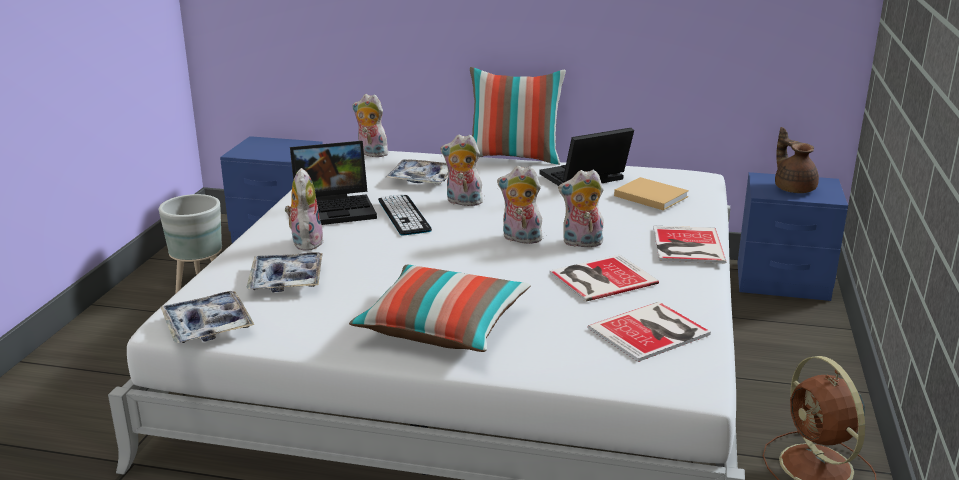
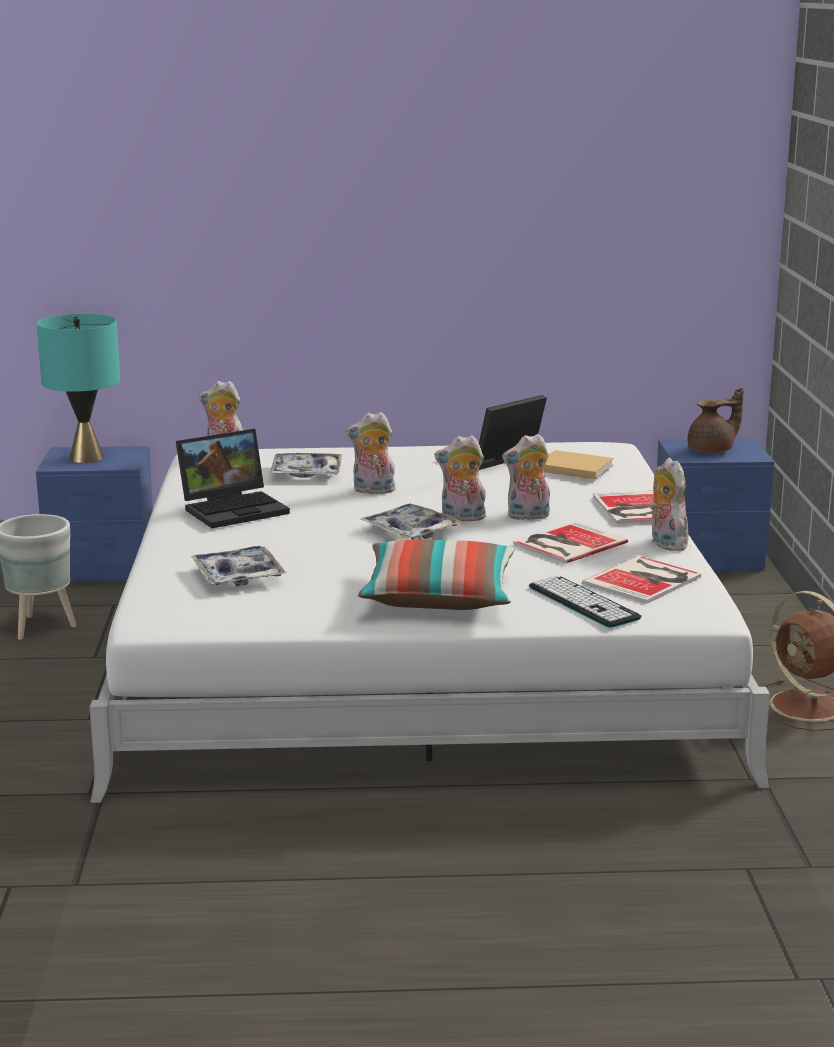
camera: 15 degrees left, 5 degrees down
tray [160,291,255,343] -> tray moved to [359,503,462,539]
plush toy [285,168,323,251] -> plush toy moved to [650,458,689,551]
keyboard [378,194,432,236] -> keyboard moved to [529,576,641,628]
pillow [470,67,566,165] -> none
brown teapot [775,127,819,193] -> brown teapot turned 105 degrees clockwise [687,388,744,453]
none -> turquoise table lamp [37,314,120,463]

